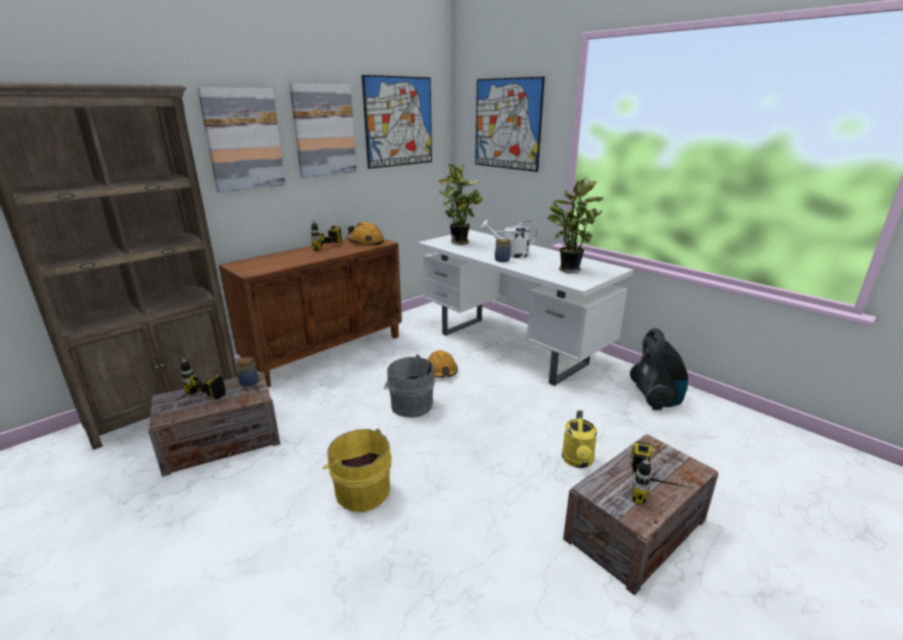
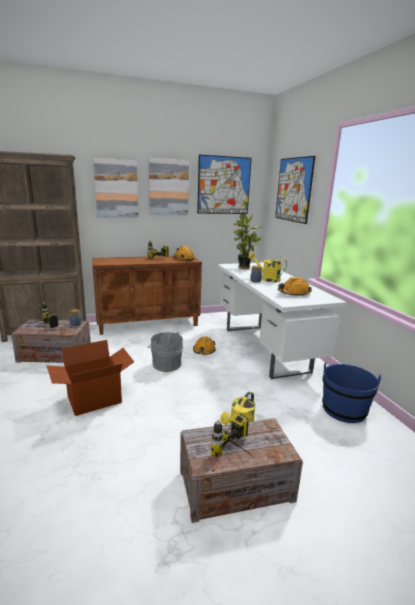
camera: 25 degrees right, 5 degrees down
yellow bucket [322,429,392,512] -> cardboard box [47,340,134,416]
white watering can [481,220,537,258] -> yellow watering can [248,252,287,282]
potted plant [547,176,603,273] -> orange hard hat [278,277,312,296]
vacuum cleaner [630,328,688,410] -> blue bucket [322,362,381,423]

